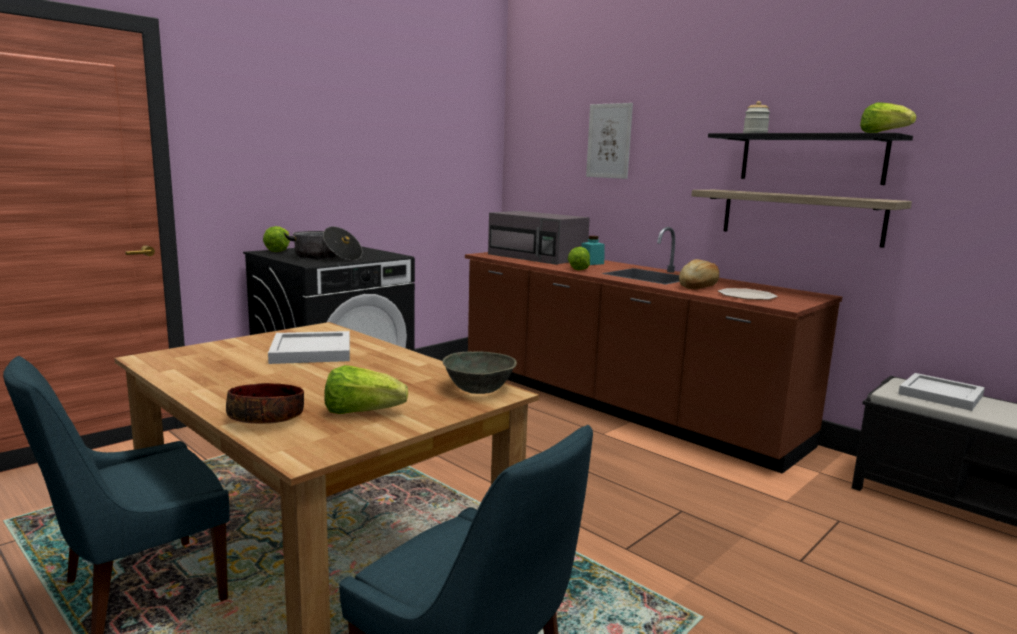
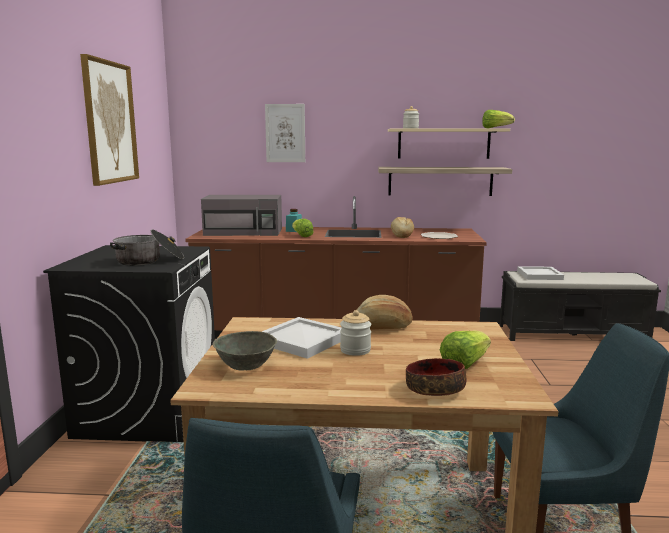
camera: 40 degrees left, 0 degrees up
lettuce [263,226,290,252] -> none
grey bowl [443,351,517,394] -> grey bowl moved to [213,331,277,371]
black shelf [708,133,913,185] -> beige shelf [388,128,510,159]
none -> picture [80,54,139,186]
none -> jar [340,310,371,356]
none -> bread [356,295,413,330]

